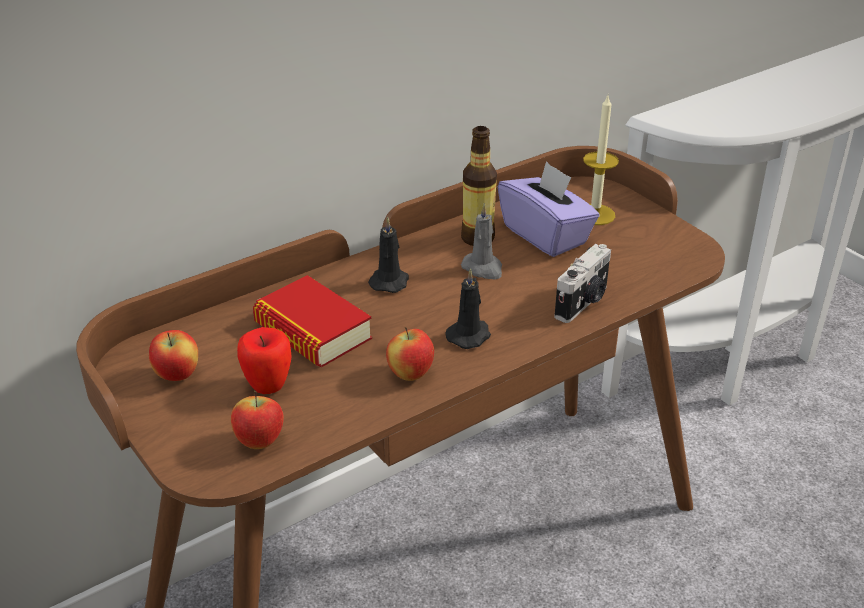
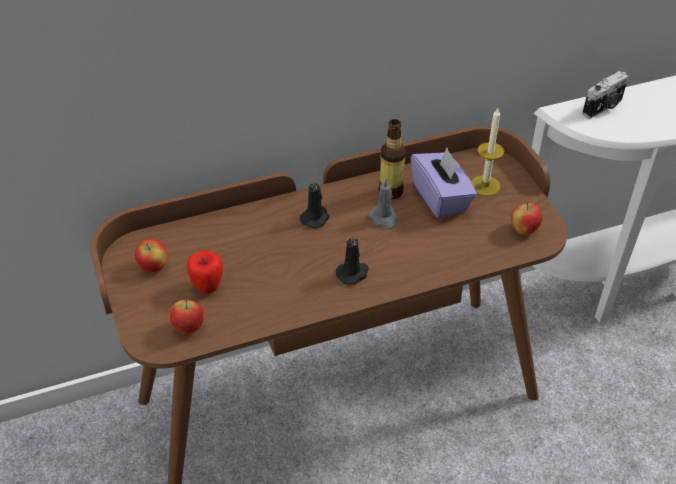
camera: 15 degrees right, 10 degrees up
book [253,275,372,367] -> none
apple [386,327,434,381] -> apple moved to [511,202,543,235]
camera [554,244,611,323] -> camera moved to [582,71,629,119]

